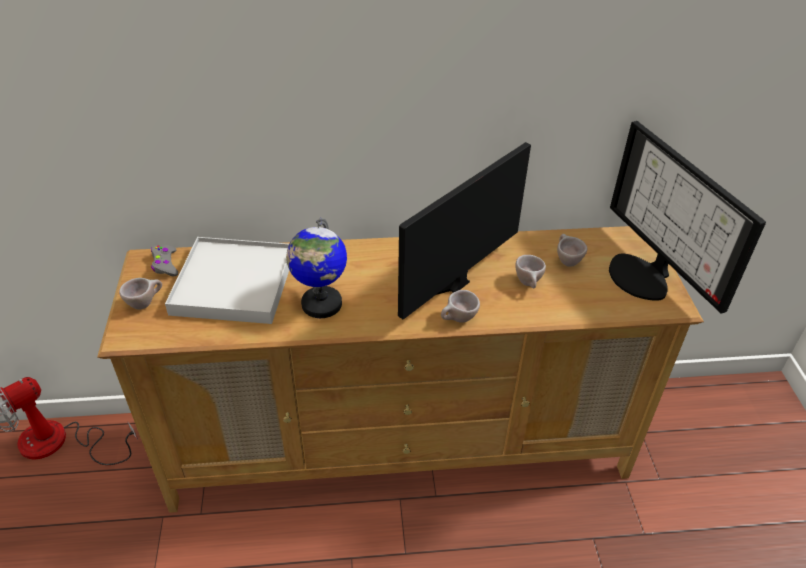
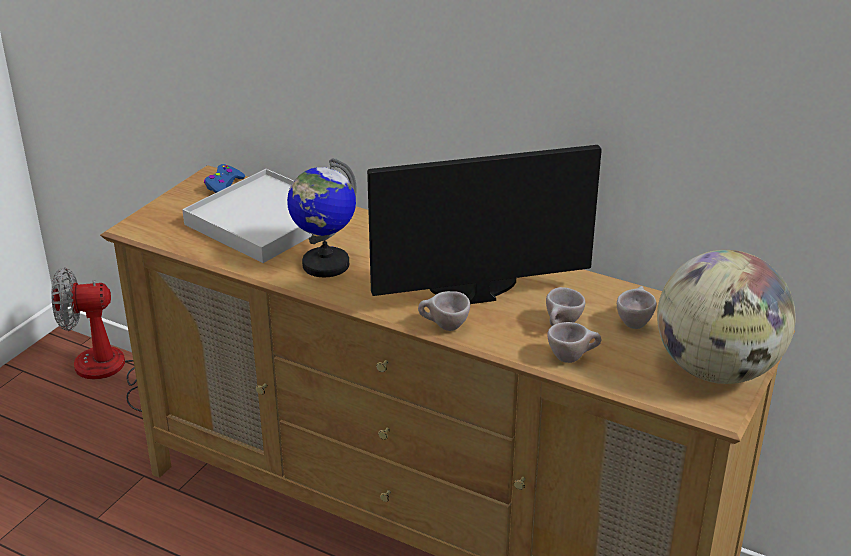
camera: 35 degrees right, 10 degrees down
beige cup [119,278,162,310] -> beige cup moved to [547,322,601,363]
grey game controller [151,245,178,277] -> blue game controller [204,164,245,193]
monitor [609,121,766,314] -> globe [657,250,796,384]

